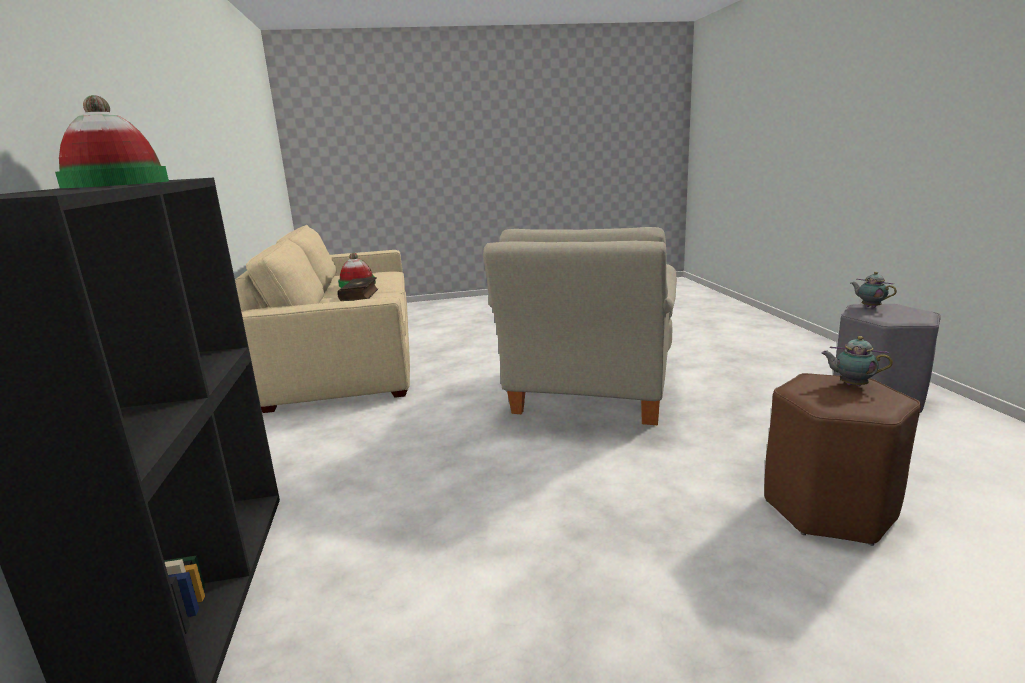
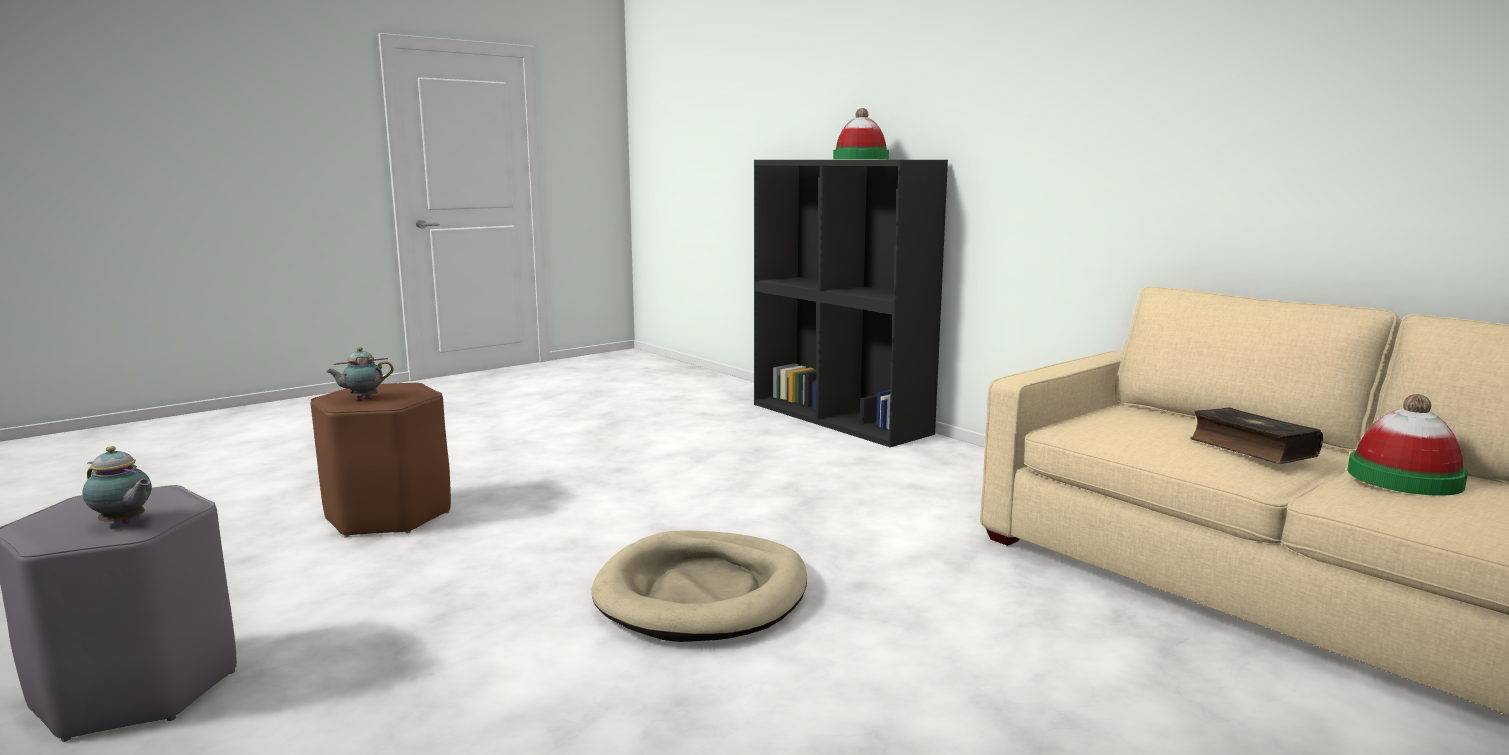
camera: 150 degrees right, 5 degrees down
beige armchair [483,227,677,425] -> beige dog bed [592,530,807,642]
teapot [821,336,893,386] -> teapot turned 150 degrees clockwise [326,347,394,399]

